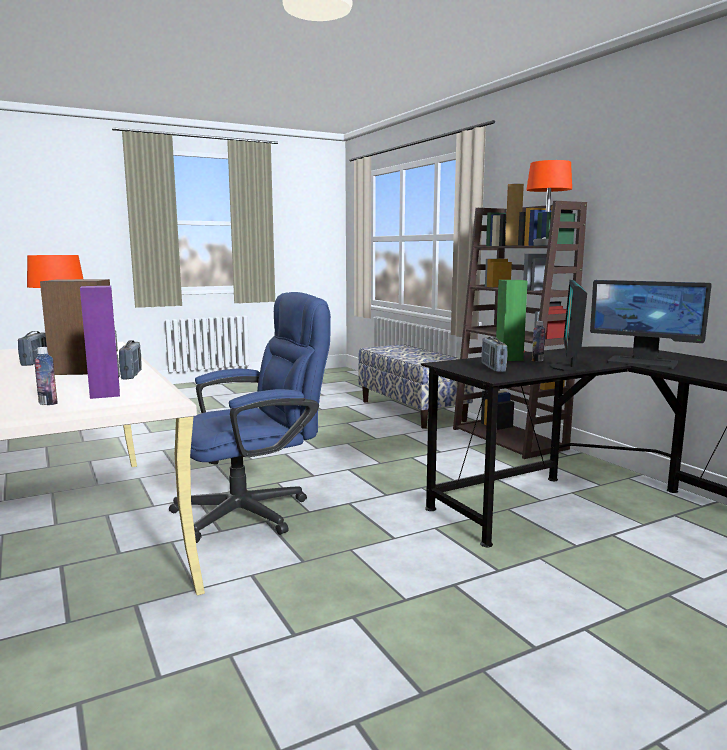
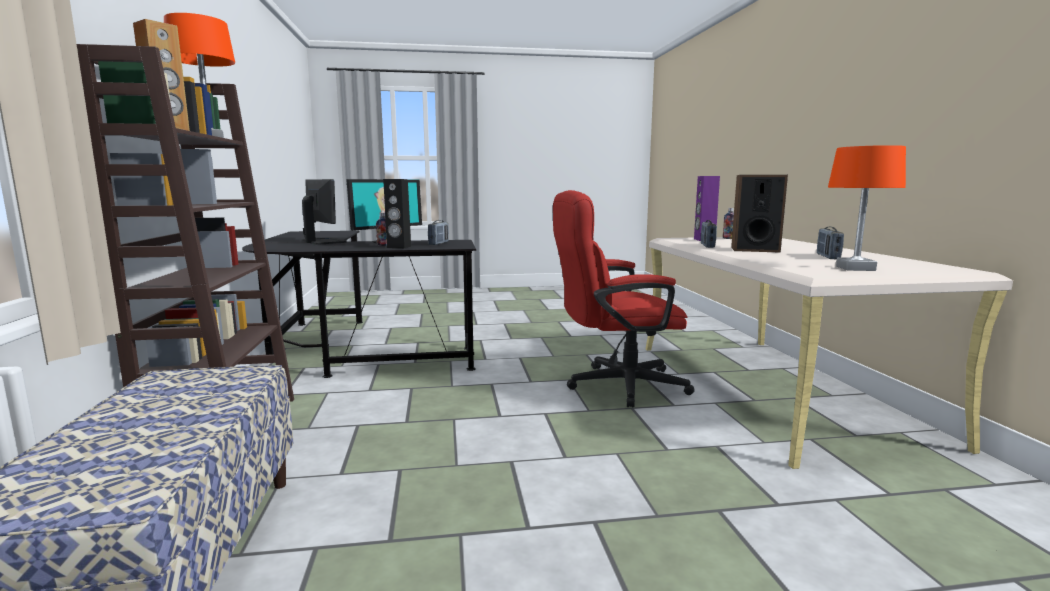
camera: 160 degrees left, 0 degrees up
blue office chair [169,292,331,543] -> red office chair [553,190,695,408]
green speaker [496,280,528,361] -> black speaker [383,179,411,248]

